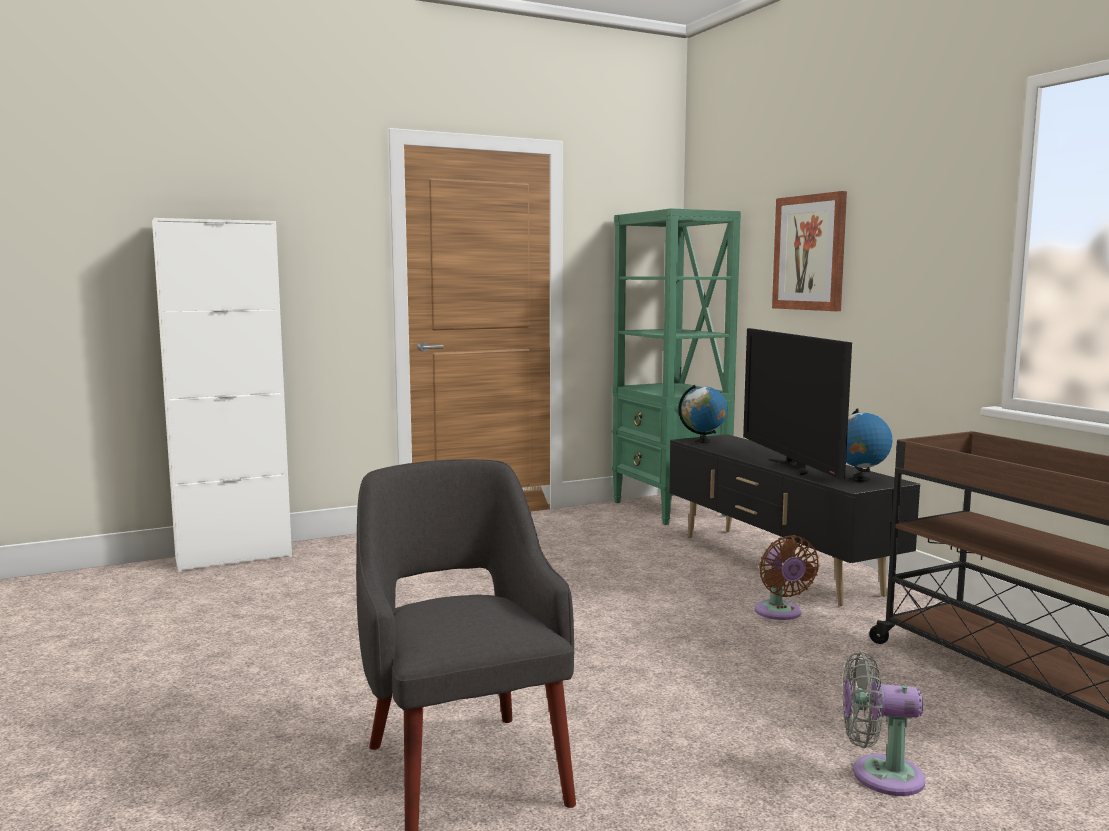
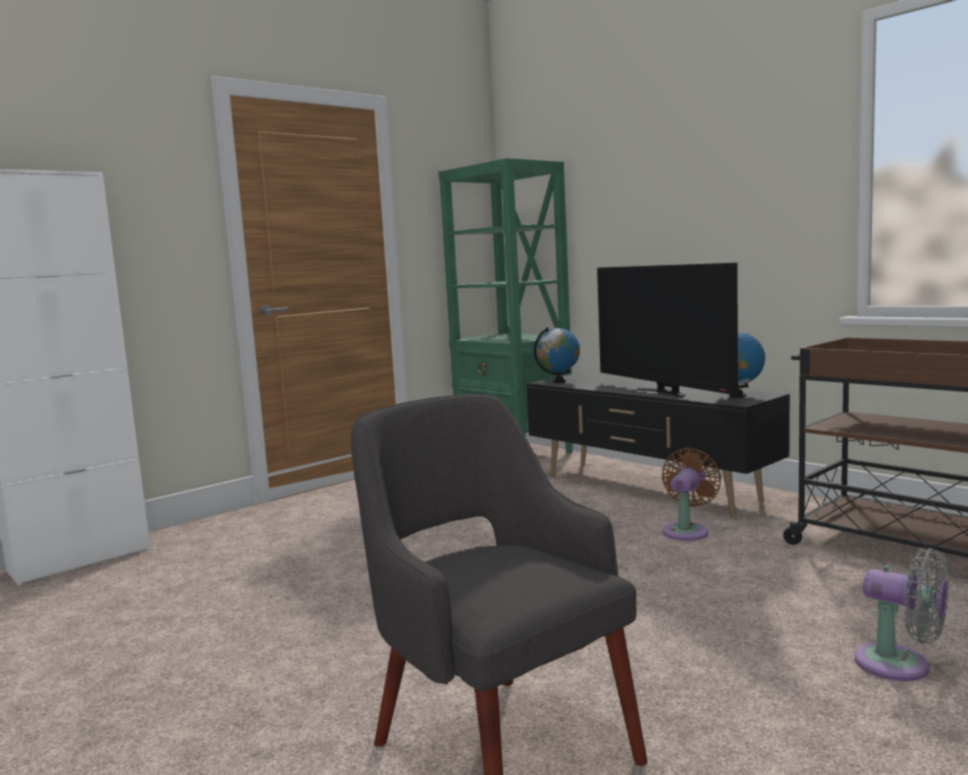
camera: 15 degrees left, 0 degrees up
brown fan [755,535,819,620] -> brown fan turned 120 degrees counterclockwise [662,448,721,541]
picture [772,191,847,311] -> none
grey fan [843,652,925,796] -> grey fan turned 135 degrees counterclockwise [854,548,949,681]

